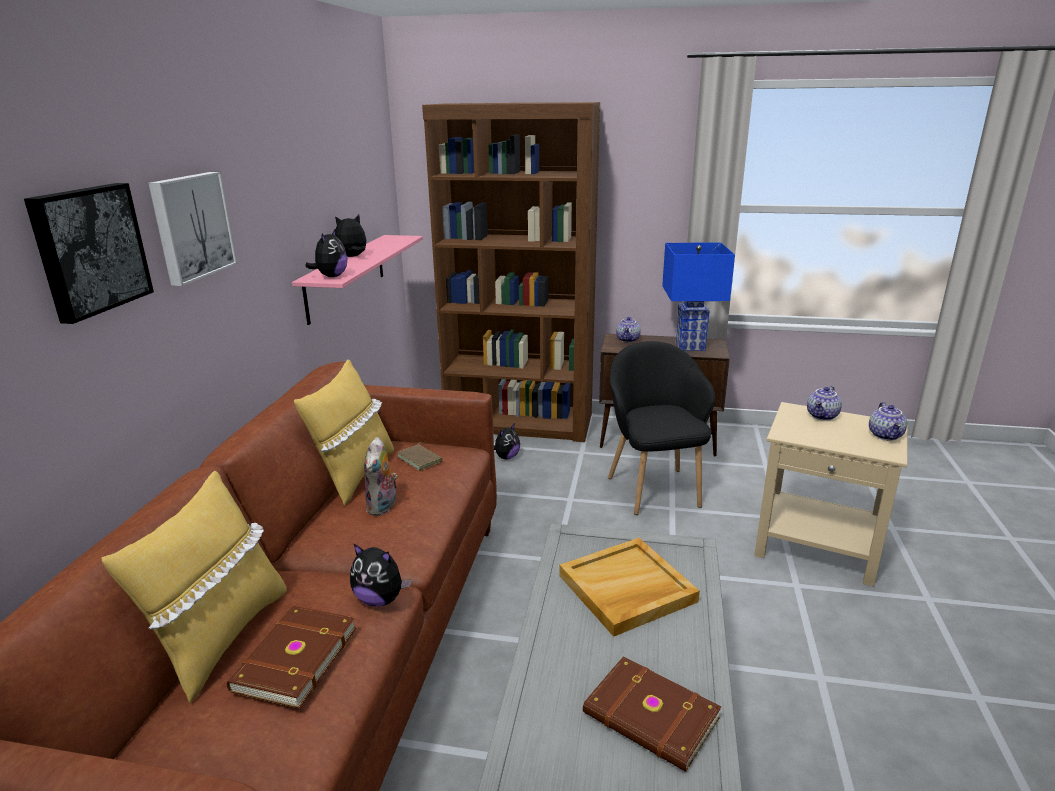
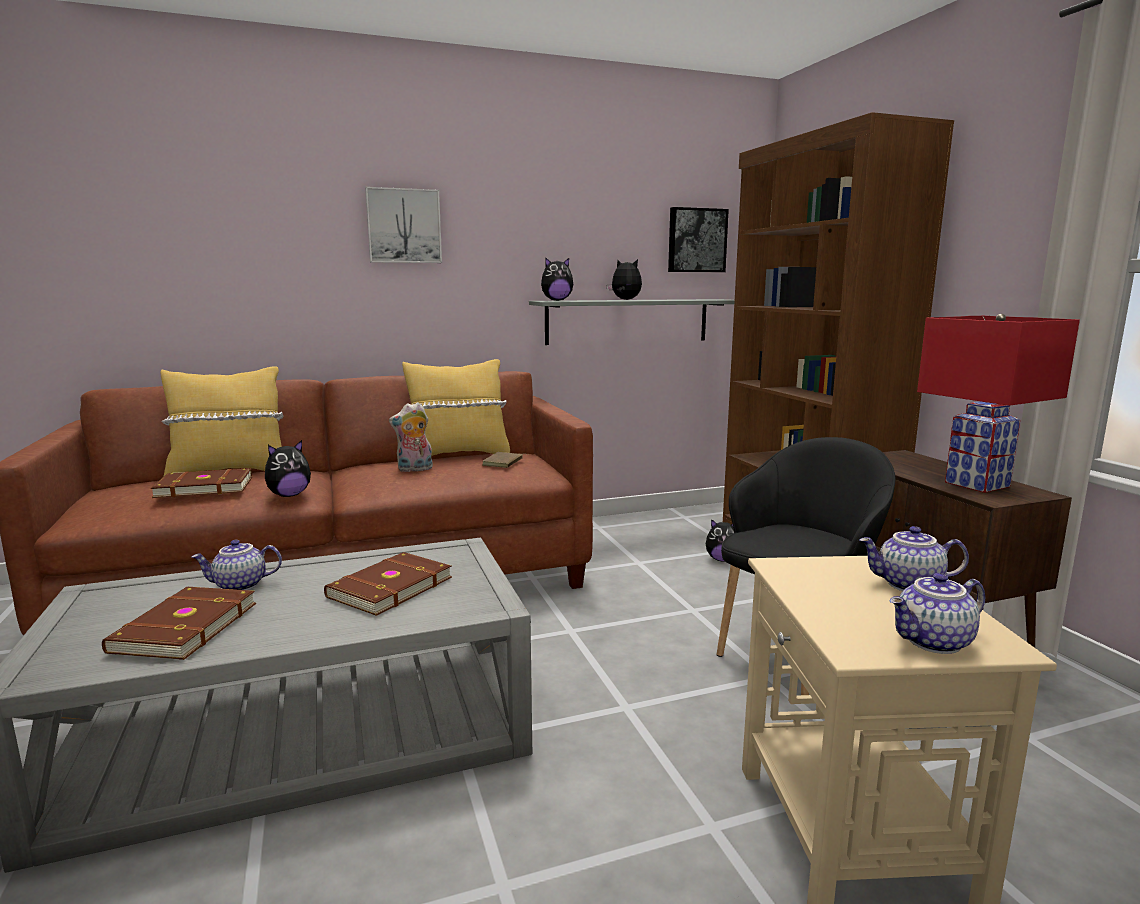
camera: 60 degrees right, 10 degrees down
picture [24,183,154,324] -> picture moved to [668,207,729,272]
pink shelf [292,235,423,325] -> grey shelf [529,299,735,345]
plush toy [350,543,411,607] -> plush toy turned 120 degrees counterclockwise [265,440,311,497]
beige tray [559,538,700,637] -> brown book [324,552,452,616]
teapot [616,317,641,343] -> teapot moved to [191,540,282,590]
blue table lamp [662,243,735,351] -> red table lamp [917,314,1080,493]

